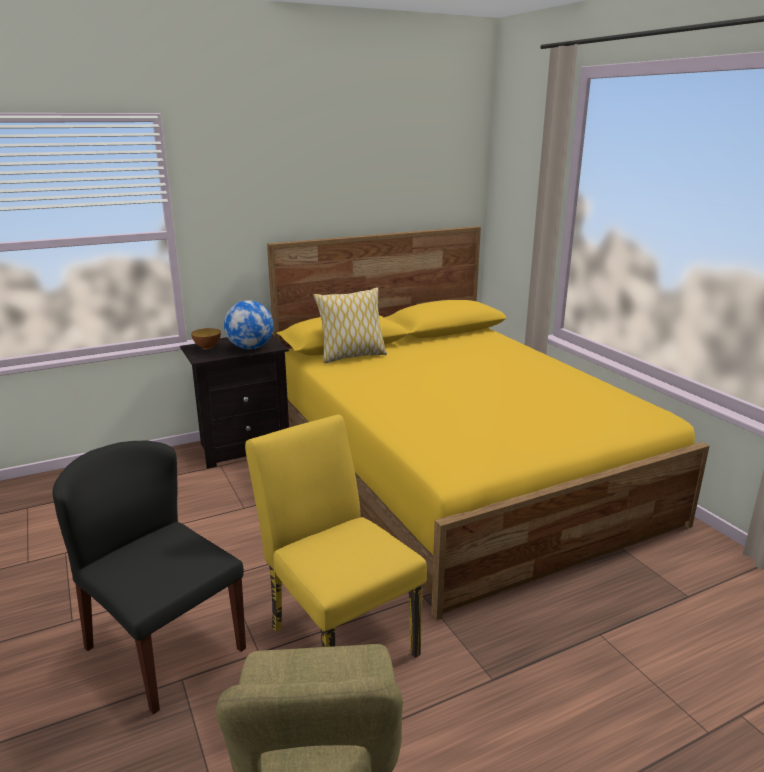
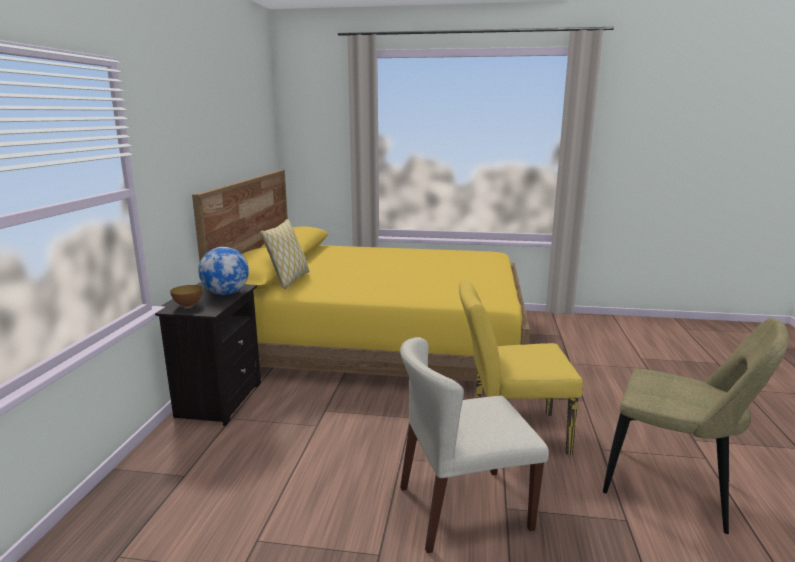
camera: 55 degrees left, 5 degrees down
black chair [52,440,246,714] -> beige chair [400,337,549,553]

